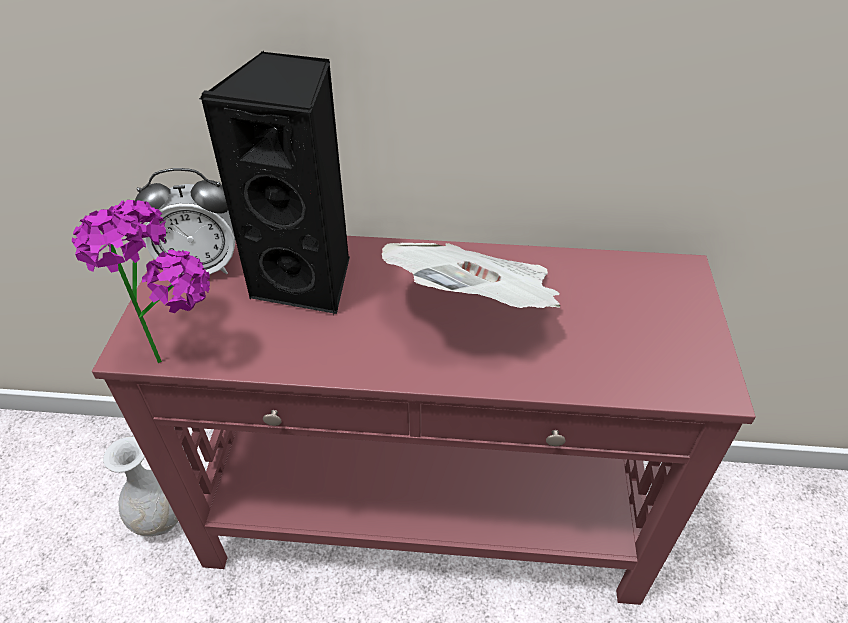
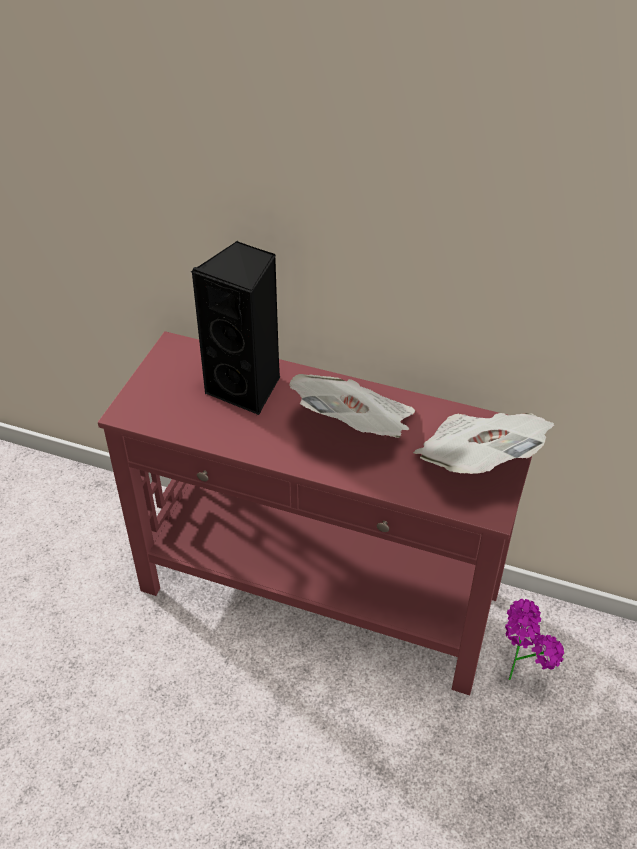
camera: 15 degrees right, 0 degrees up
potted plant [72,200,210,363] -> potted plant moved to [505,599,564,680]
white vase [103,437,178,536] -> none
alarm clock [135,168,236,277] -> none
none -> newspaper [413,413,554,474]

